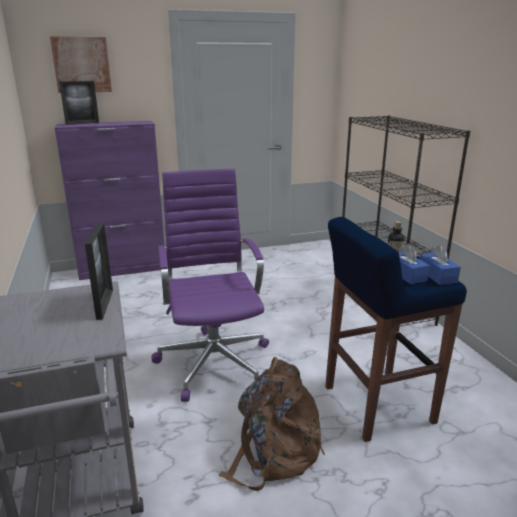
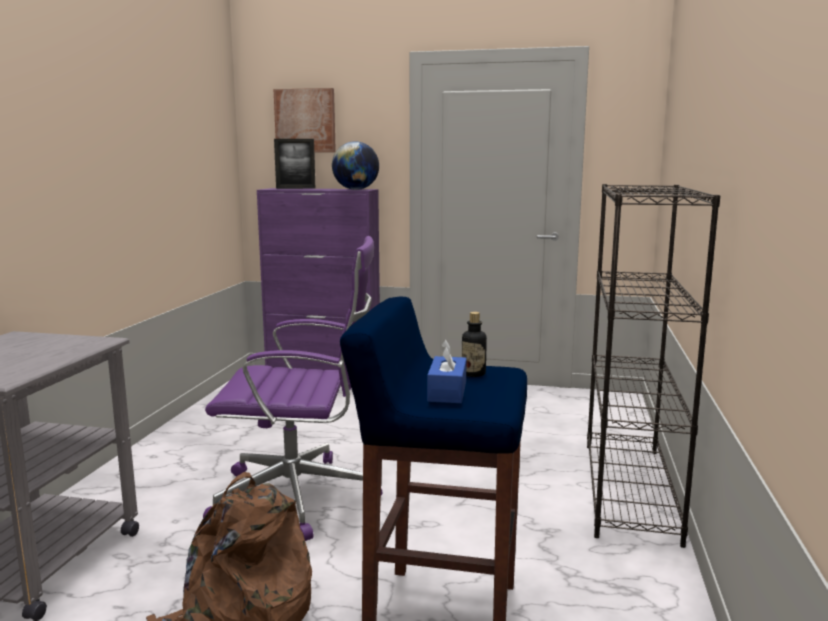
camera: 30 degrees right, 10 degrees down
picture frame [85,222,113,320] -> none
purple office chair [151,169,269,402] -> purple office chair turned 75 degrees clockwise [203,236,382,541]
blue tissue box [419,245,461,285] -> none
none -> globe [332,141,379,190]

